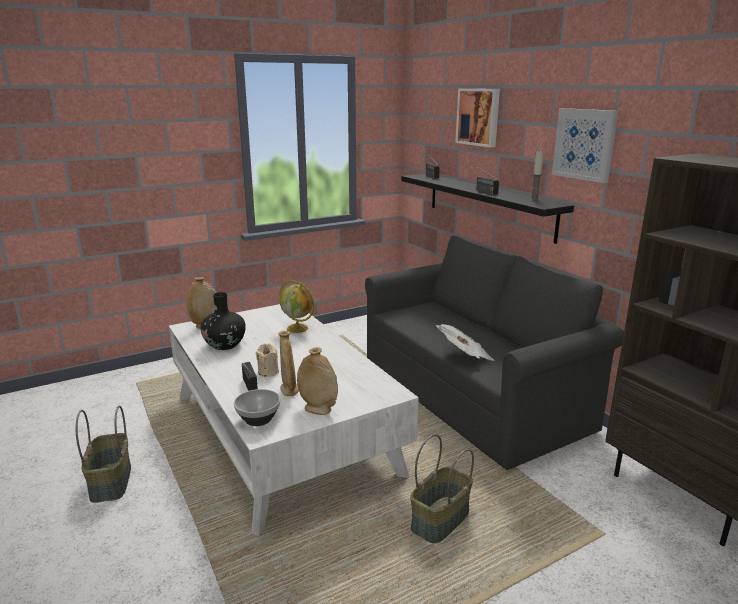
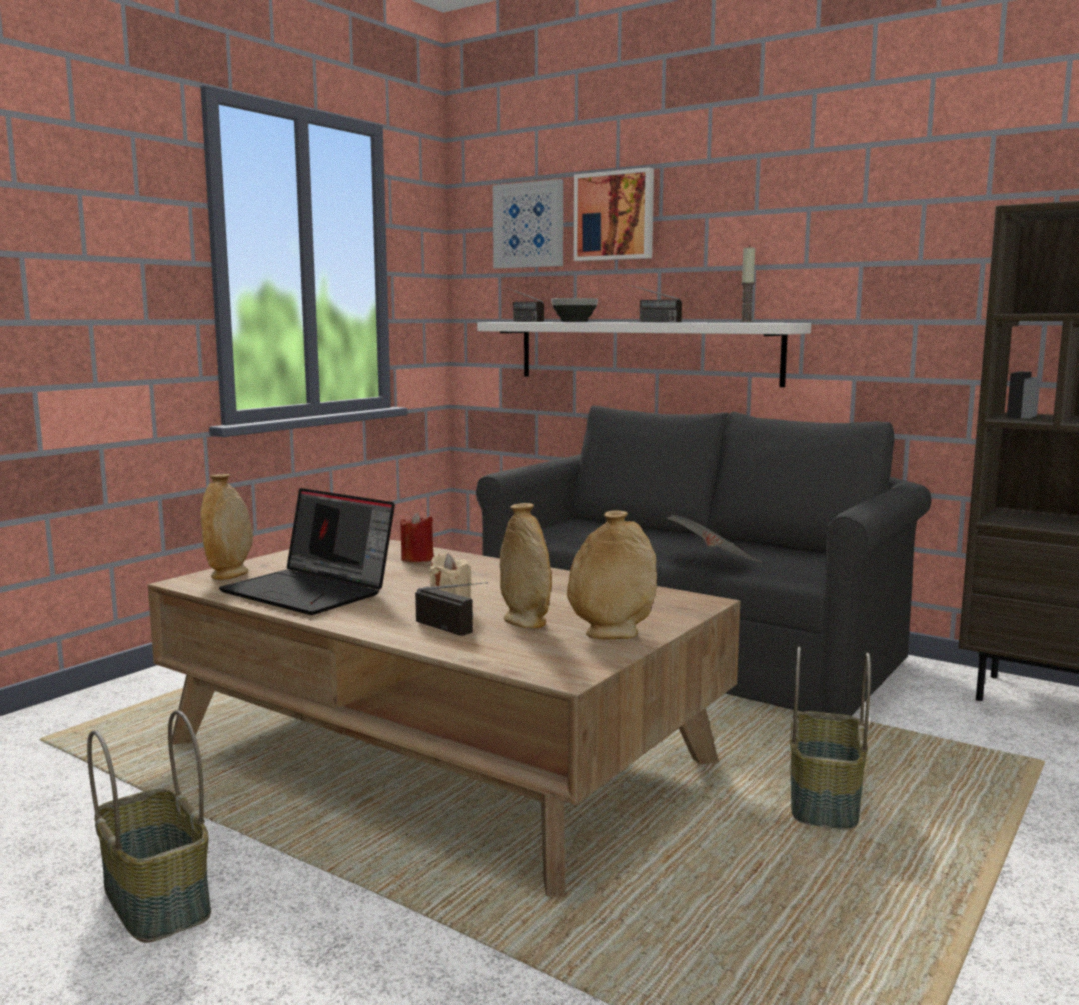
camera: 25 degrees left, 10 degrees down
white coffee table [169,304,419,536] -> brown coffee table [148,540,740,897]
black vase [200,292,246,350] -> laptop [219,488,395,615]
bowl [234,389,280,426] -> bowl moved to [551,298,598,322]
globe [279,280,314,333] -> red candle [400,512,434,562]
black shelf [401,174,574,244] -> white shelf [477,322,811,387]
picture [552,108,618,183] -> picture moved to [493,179,563,268]

